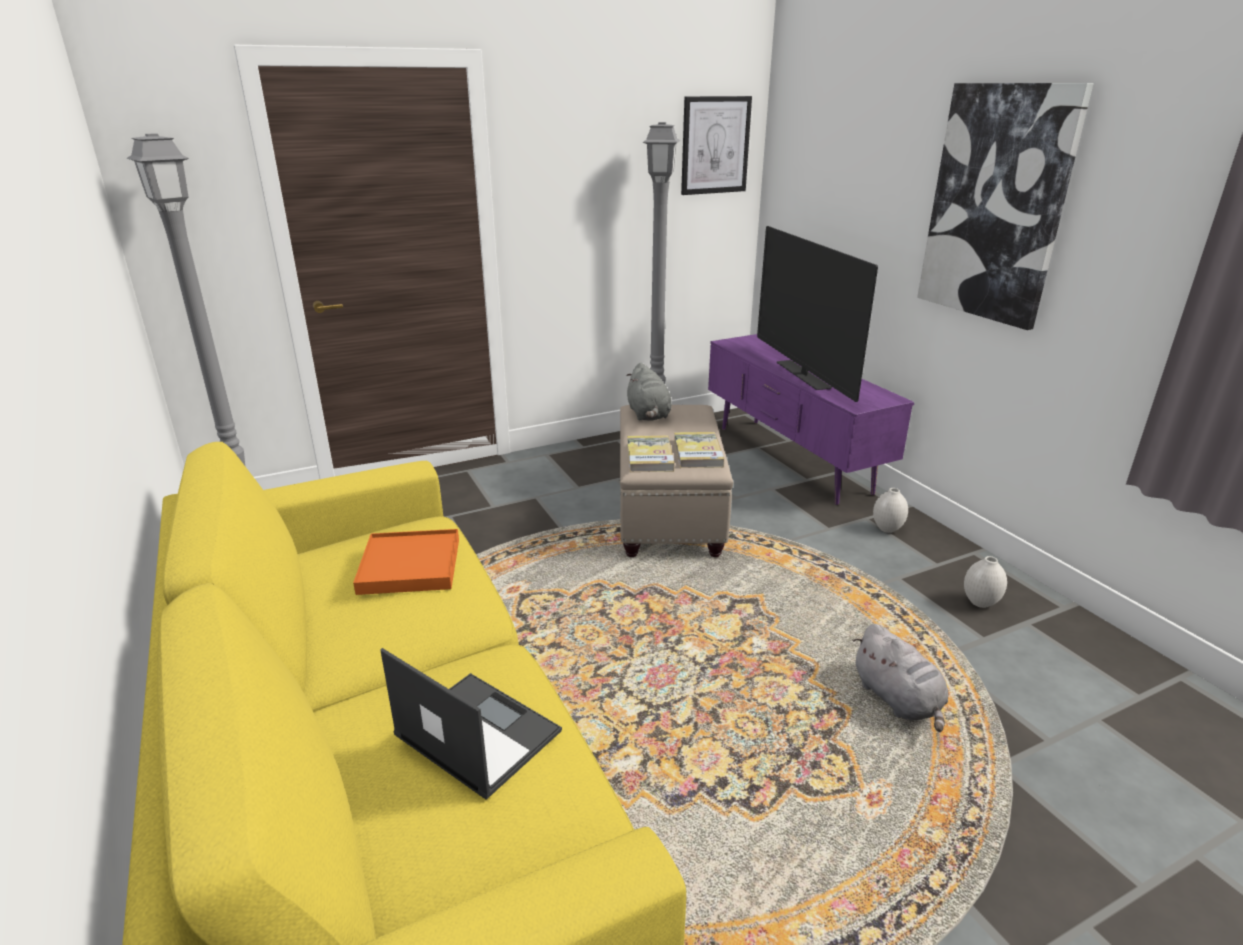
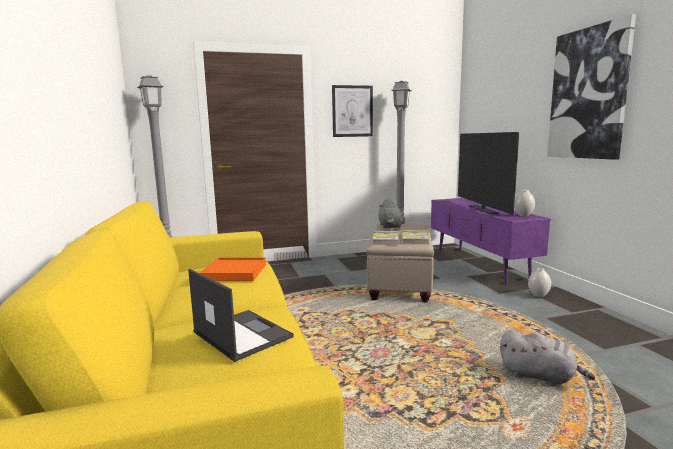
camera: 10 degrees right, 15 degrees down
picture [681,96,752,195] -> picture moved to [332,85,373,137]
grey plush toy [853,624,948,732] -> grey plush toy turned 45 degrees counterclockwise [500,330,595,386]
white vase [964,556,1007,608] -> white vase moved to [514,190,535,217]

